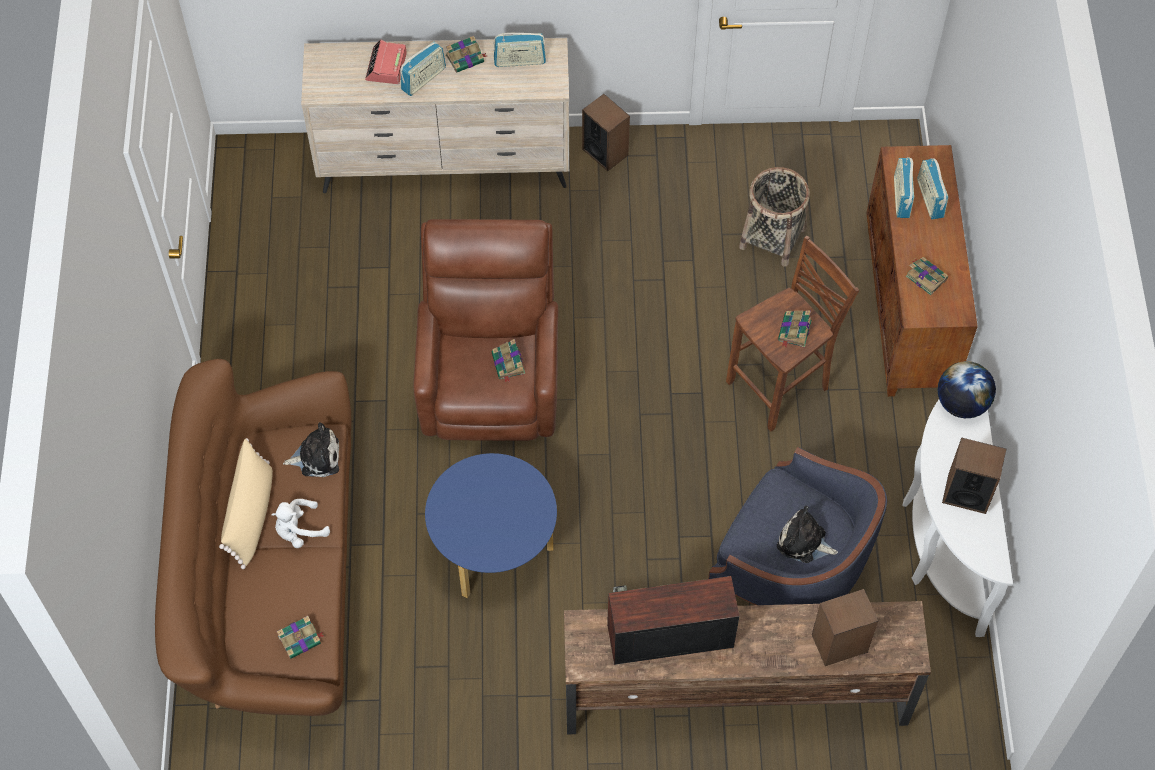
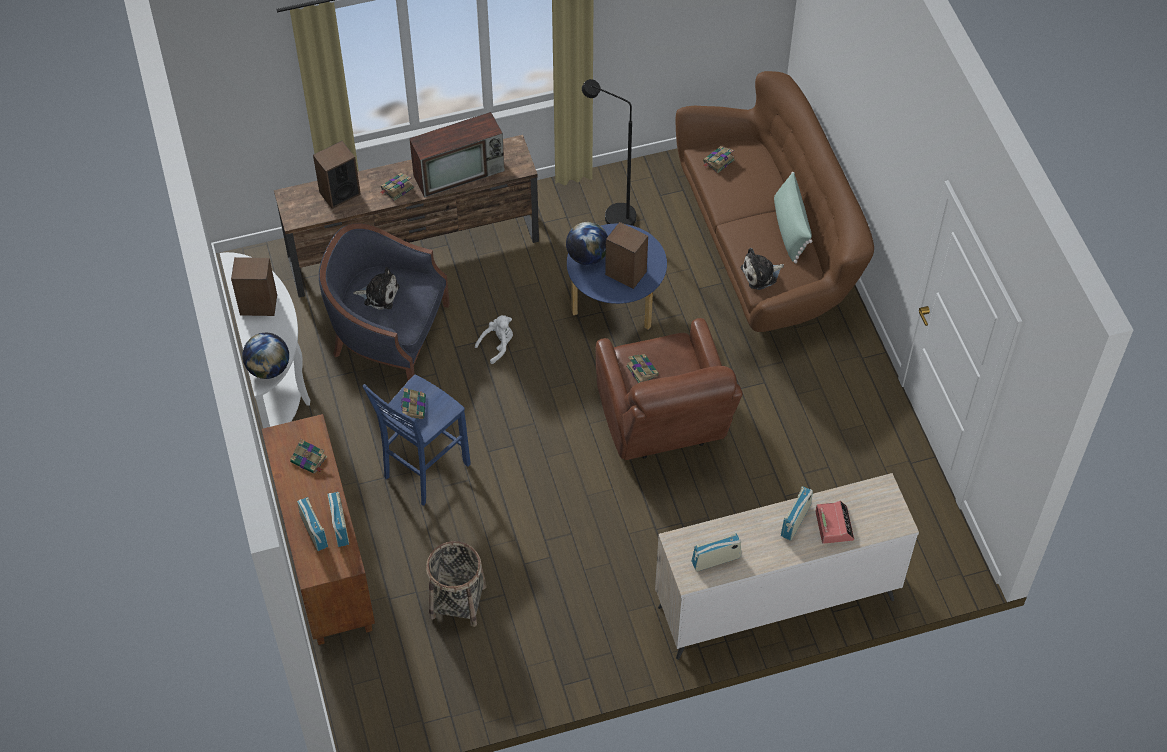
camera: 165 degrees right, 5 degrees down
beige pillow [219,438,273,569] -> green pillow [774,172,812,263]
white plush toy [271,499,330,548] -> white plush toy moved to [475,315,513,364]
book [446,36,487,73] -> book moved to [380,173,414,201]
speaker [582,94,630,171] -> speaker moved to [605,222,648,289]
brown stool [726,236,859,432] -> blue stool [362,375,471,506]
none -> globe [566,222,608,265]
none -> black floor lamp [582,79,636,226]

